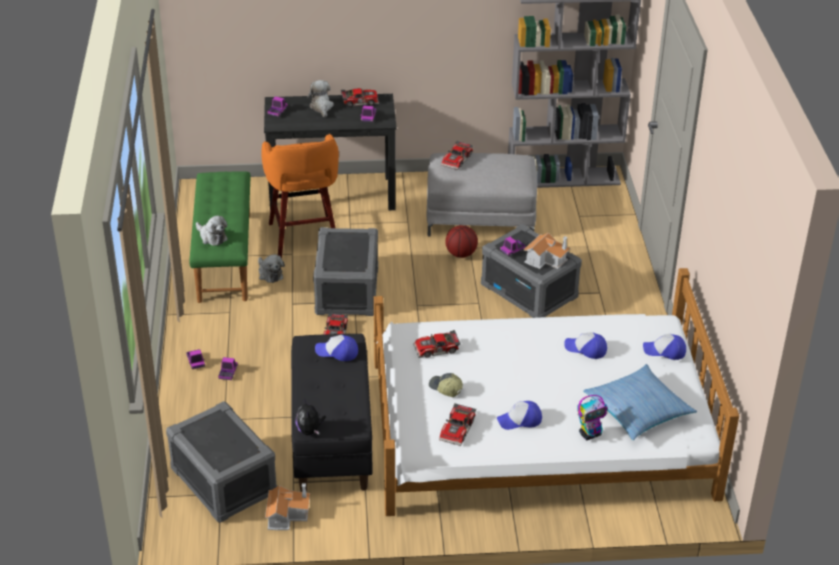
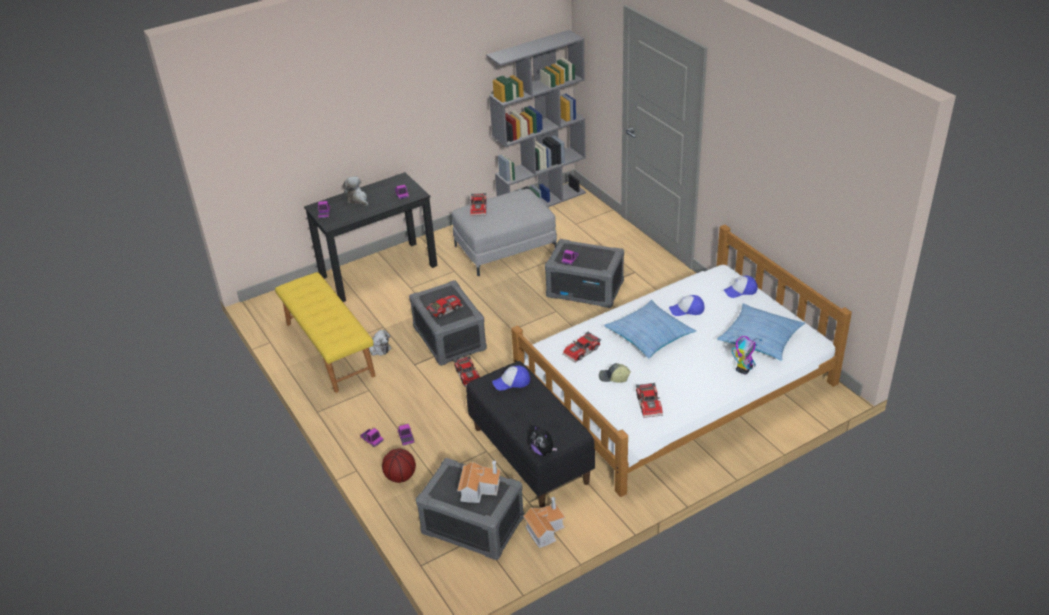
camera: 25 degrees left, 0 degrees up
green bench [189,171,251,303] -> yellow bench [275,272,376,393]
plush toy [196,216,228,246] -> none
orange stool [261,134,339,258] -> none
toy car [341,88,379,107] -> toy car moved to [425,295,463,318]
basketball [445,225,478,258] -> basketball moved to [382,449,416,483]
cap [497,401,542,430] -> none
toy house [523,232,570,269] -> toy house moved to [457,461,501,503]
none -> pillow [604,300,696,359]

